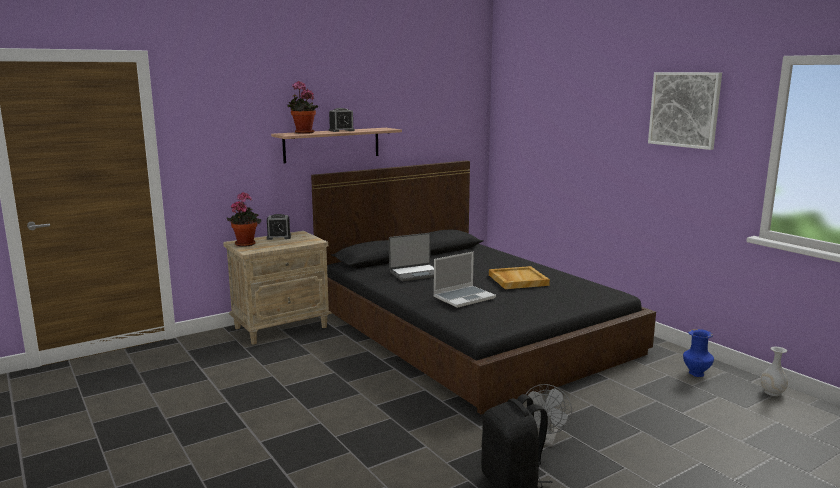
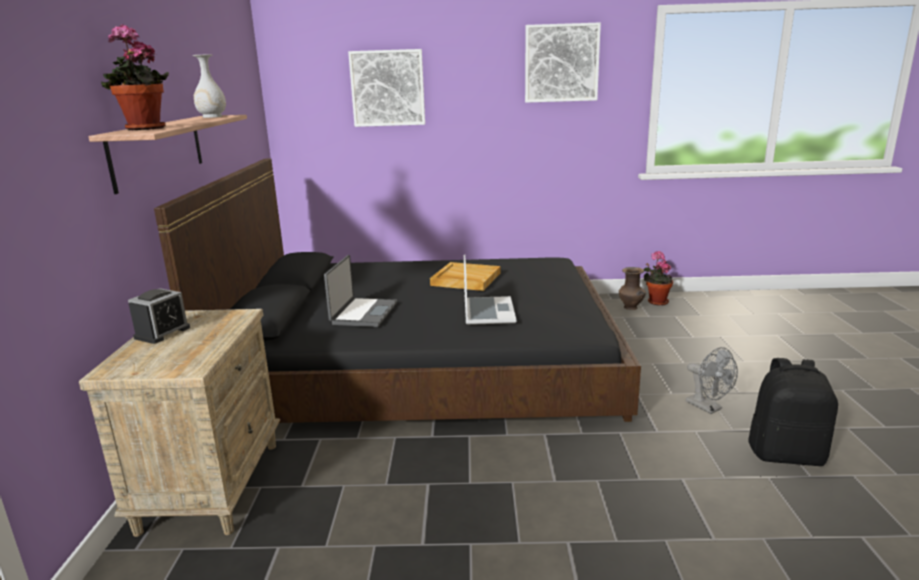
camera: 55 degrees left, 5 degrees up
potted plant [227,192,261,247] -> potted plant moved to [643,251,673,306]
alarm clock [329,108,355,132] -> none
blue vase [683,329,714,377] -> brown vase [619,267,646,310]
white vase [761,347,788,396] -> white vase moved to [193,55,226,118]
none -> picture [348,49,425,127]

